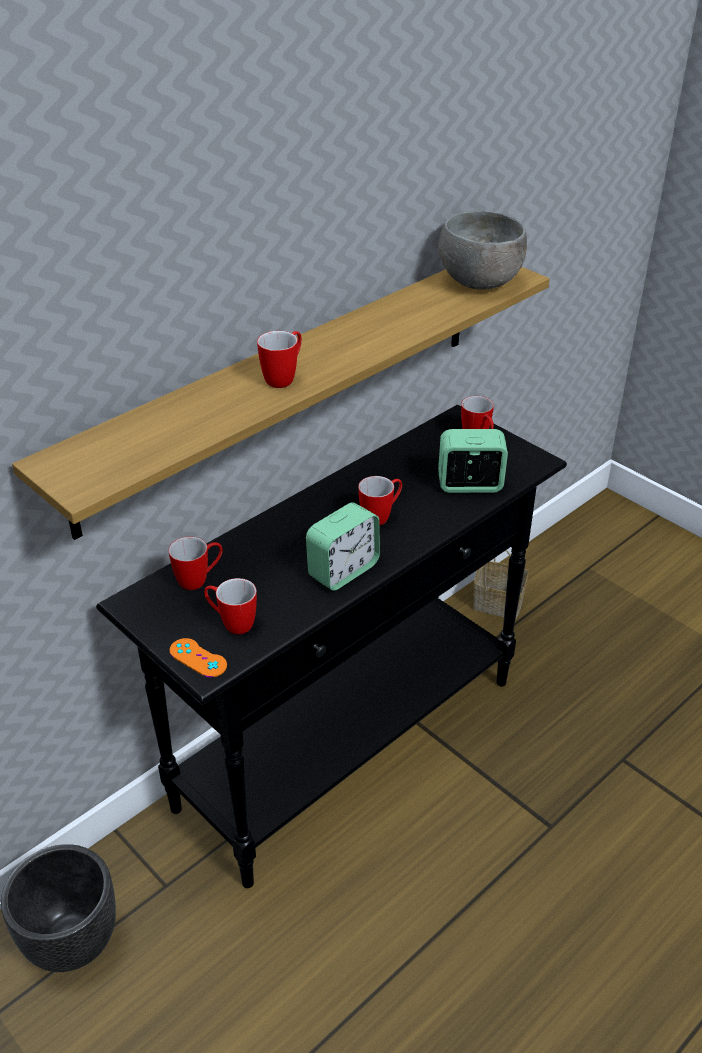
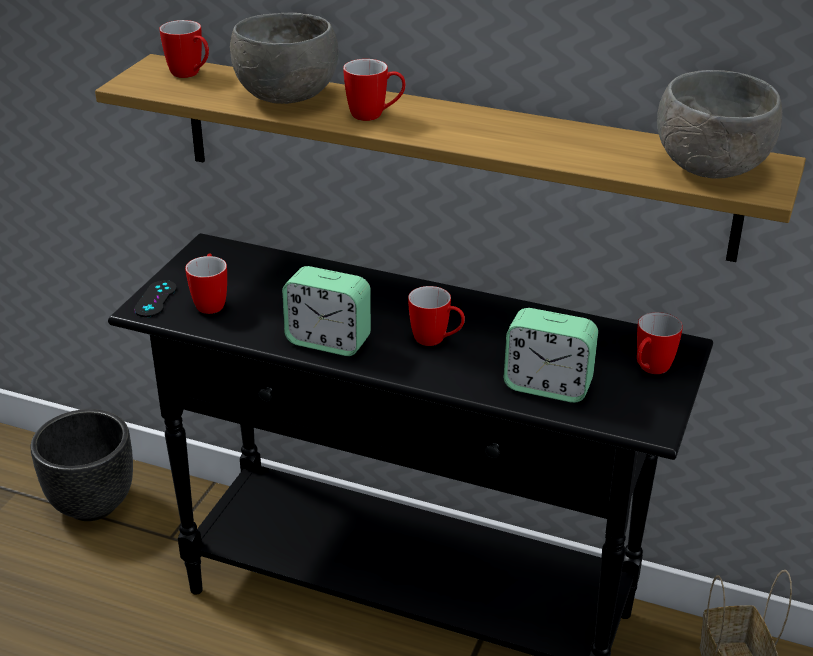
camera: 65 degrees right, 5 degrees down
mug [168,537,223,590] -> mug moved to [159,20,209,78]
orange game controller [169,638,227,677] -> black game controller [134,280,177,317]
alarm clock [438,429,508,493] -> alarm clock turned 135 degrees clockwise [504,308,598,403]
none -> grey bowl [230,13,339,104]

